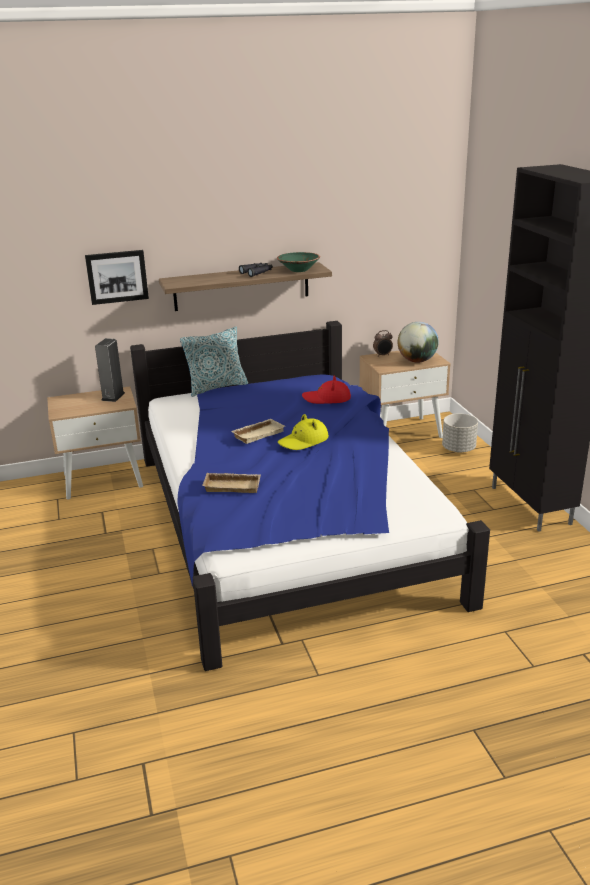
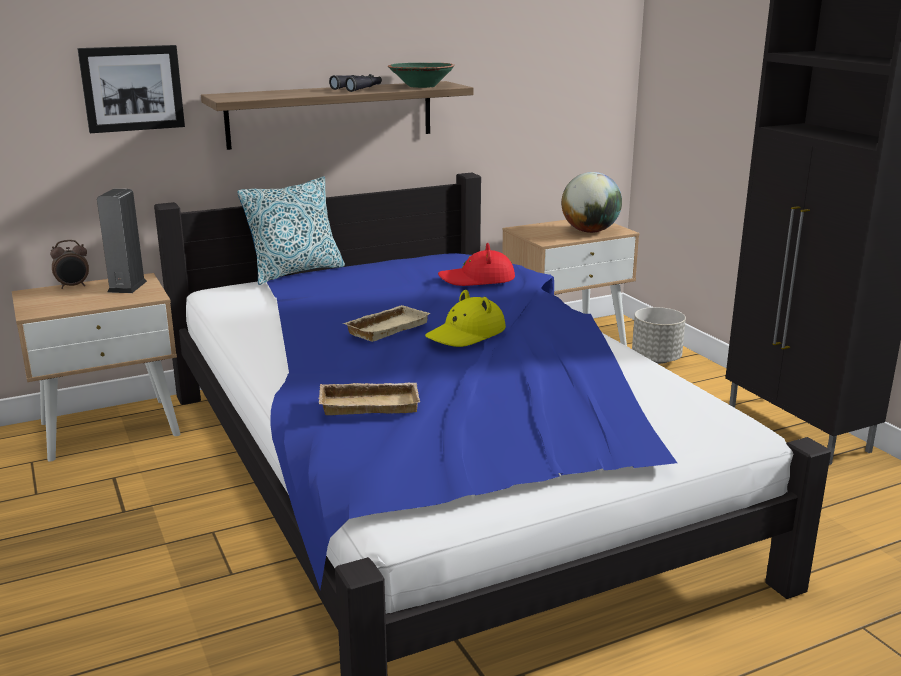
camera: 10 degrees left, 5 degrees down
alarm clock [373,330,393,357] -> alarm clock moved to [50,240,89,289]

